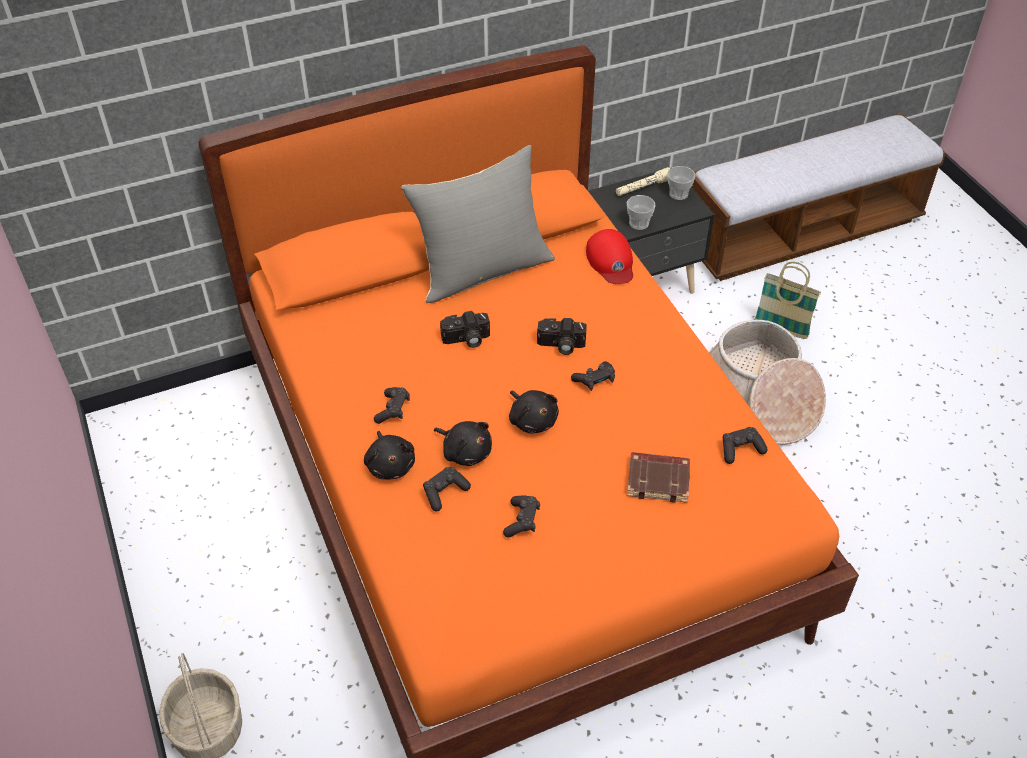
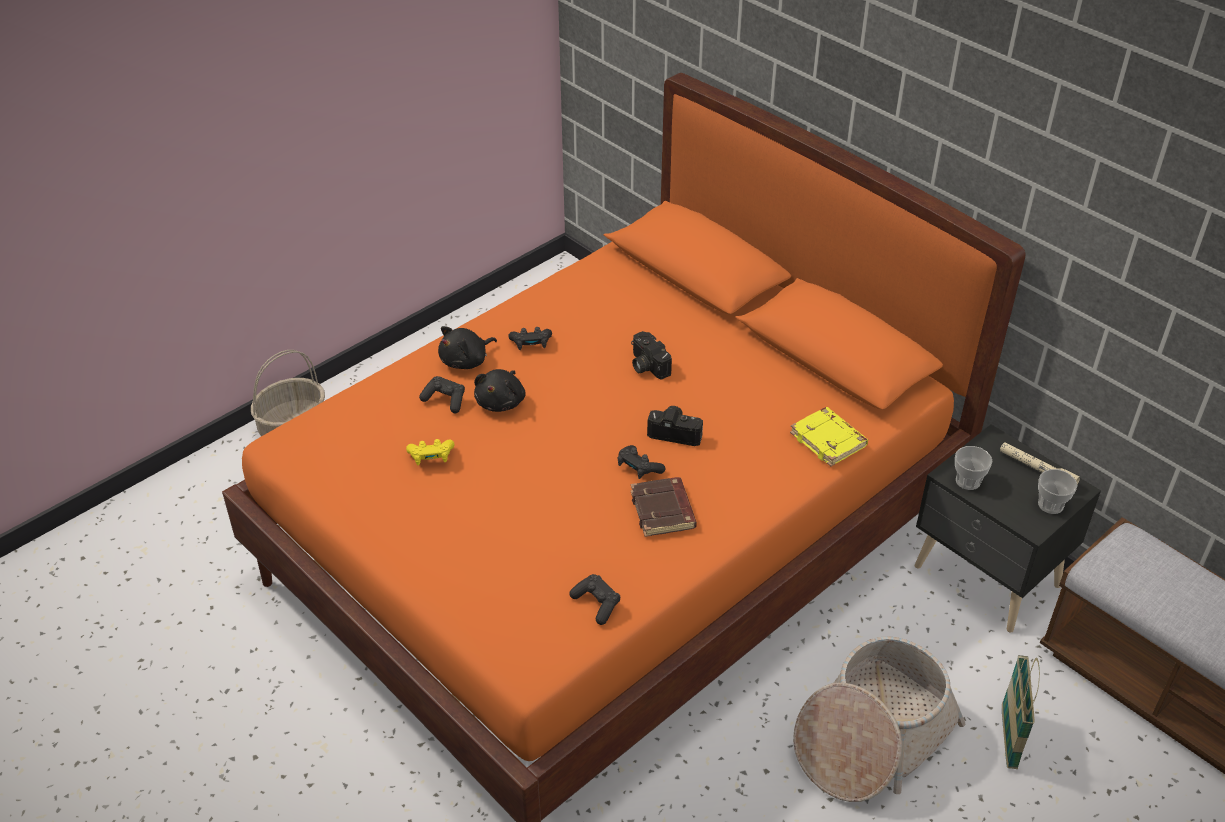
camera: 70 degrees right, 5 degrees down
grey pillow [401,145,555,303] -> none
black game controller [503,495,540,538] -> yellow game controller [406,439,454,466]
black plush toy [509,390,559,434] -> none
camera [537,318,587,355] -> camera turned 120 degrees clockwise [647,406,703,446]
red cap [586,229,633,284] -> yellow book [790,407,868,467]
brown book [627,452,690,503] -> brown book moved to [630,477,697,537]

